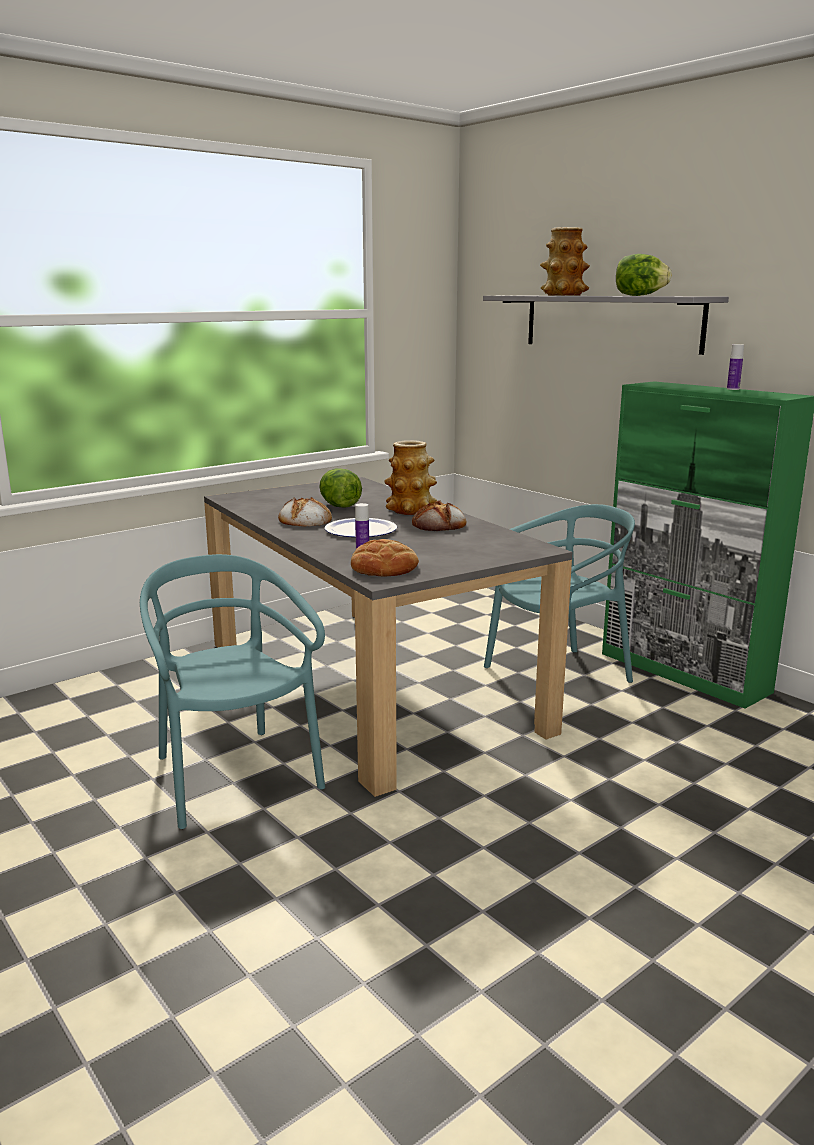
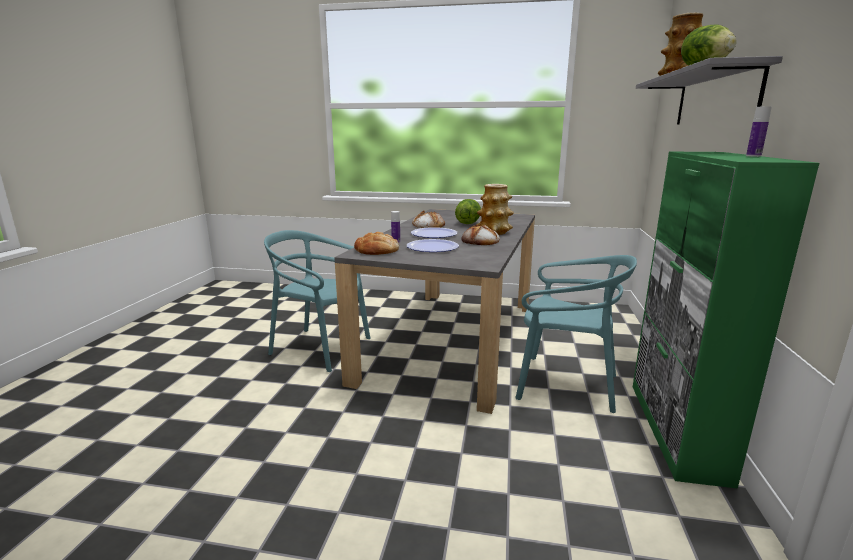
camera: 50 degrees right, 0 degrees up
turquoise chair [140,554,325,829] -> turquoise chair turned 90 degrees counterclockwise [264,230,371,372]
none -> plate [407,239,459,252]

